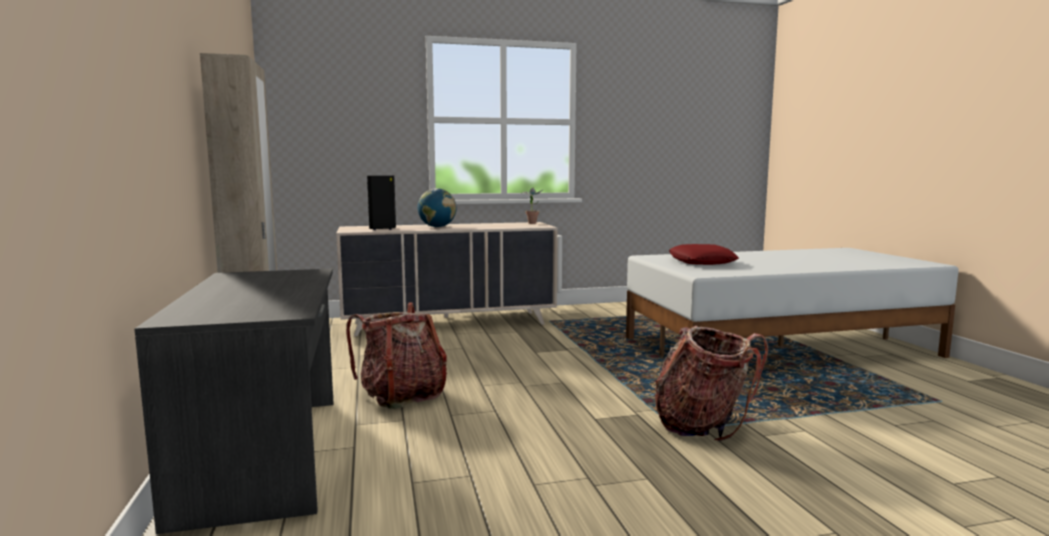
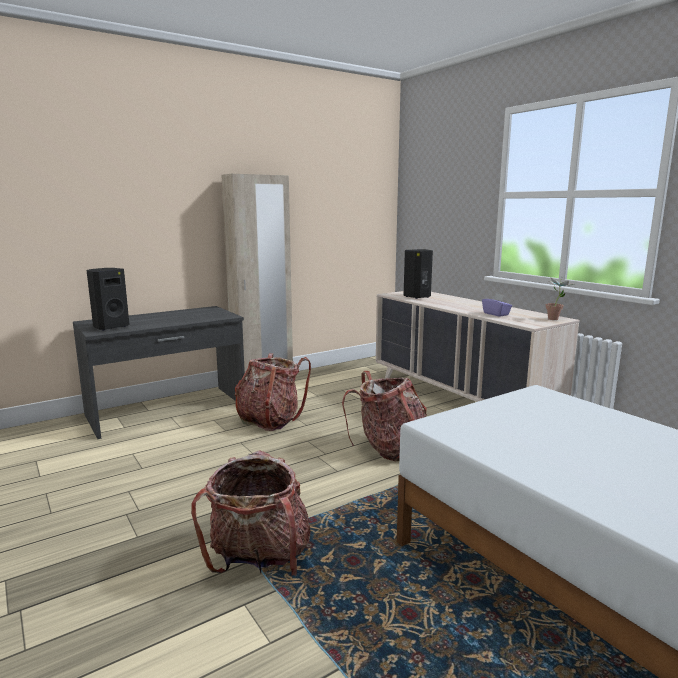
camera: 70 degrees right, 5 degrees up
globe [418,188,457,227] -> none
red pillow [669,244,739,265] -> none
none -> black speaker [87,268,129,330]
none -> backpack [342,371,427,461]
none -> purple tissue box [482,293,512,317]

